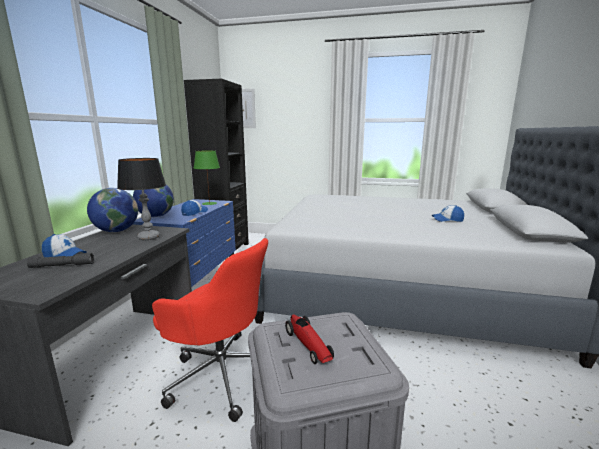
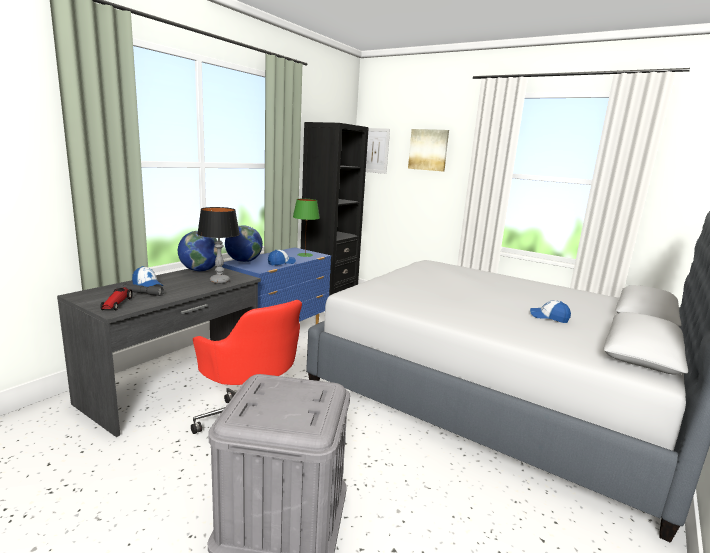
camera: 20 degrees right, 0 degrees up
toy car [285,314,334,364] -> toy car moved to [100,287,133,311]
none -> picture [408,129,449,171]

